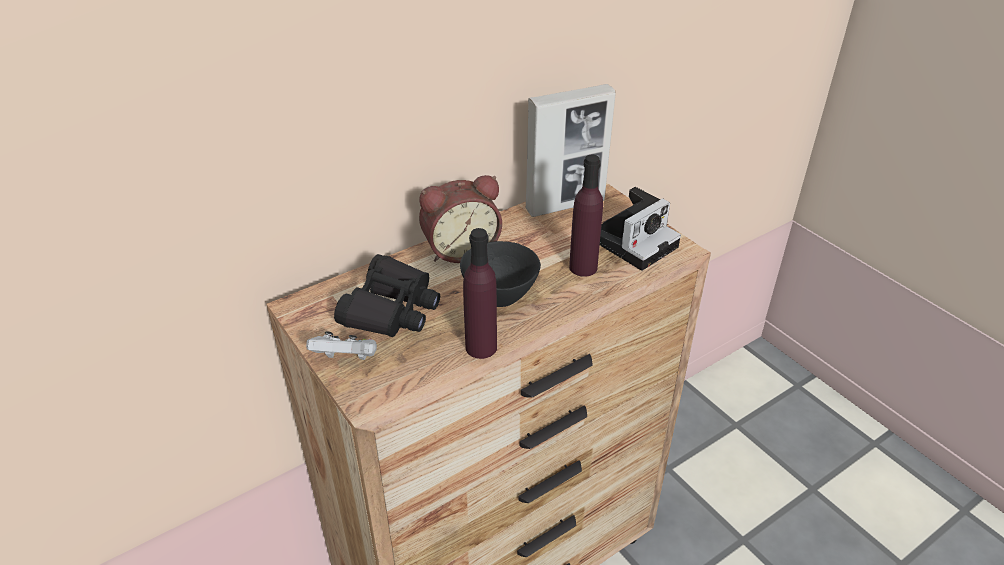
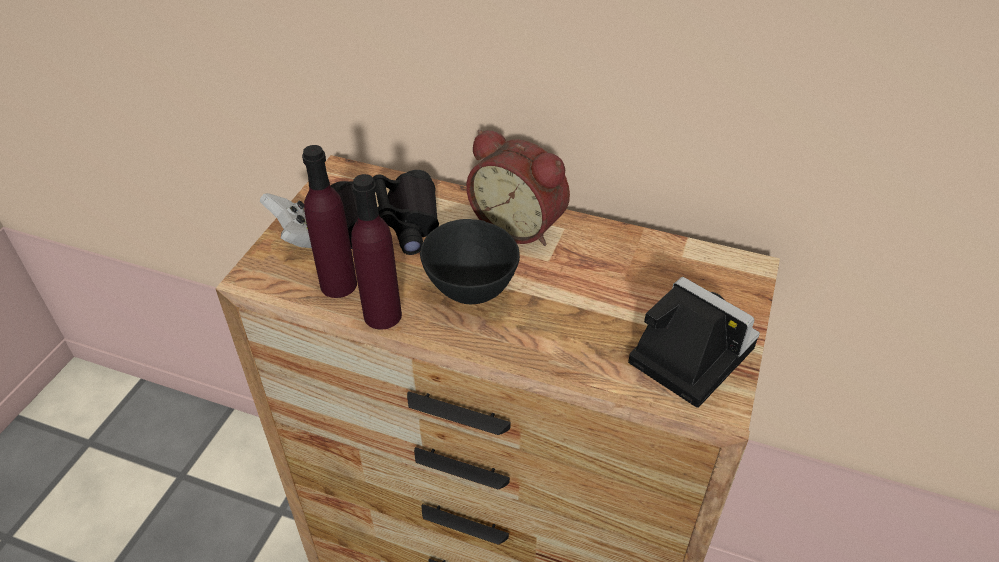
camera: 55 degrees right, 5 degrees up
picture frame [526,84,616,217] -> none
purple bottle [569,155,603,277] -> purple bottle moved to [302,145,357,298]
camera [600,187,681,271] -> camera turned 150 degrees counterclockwise [628,277,760,408]

